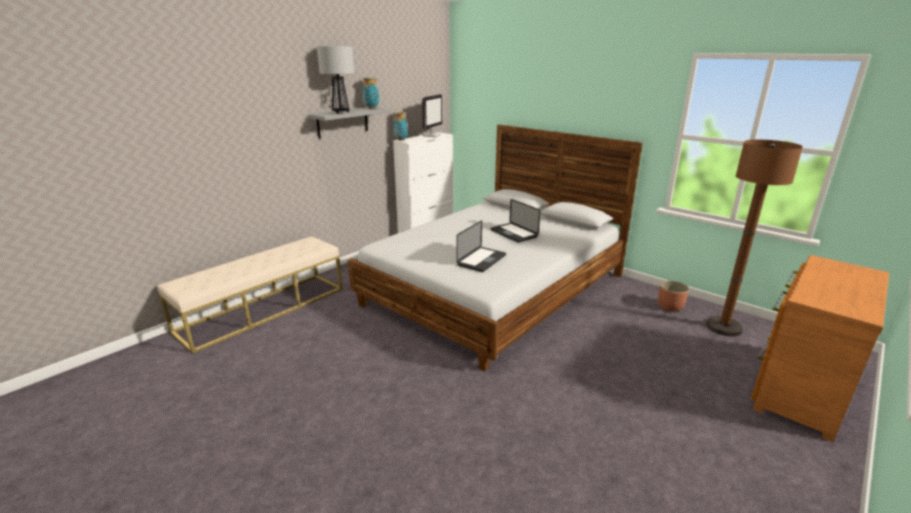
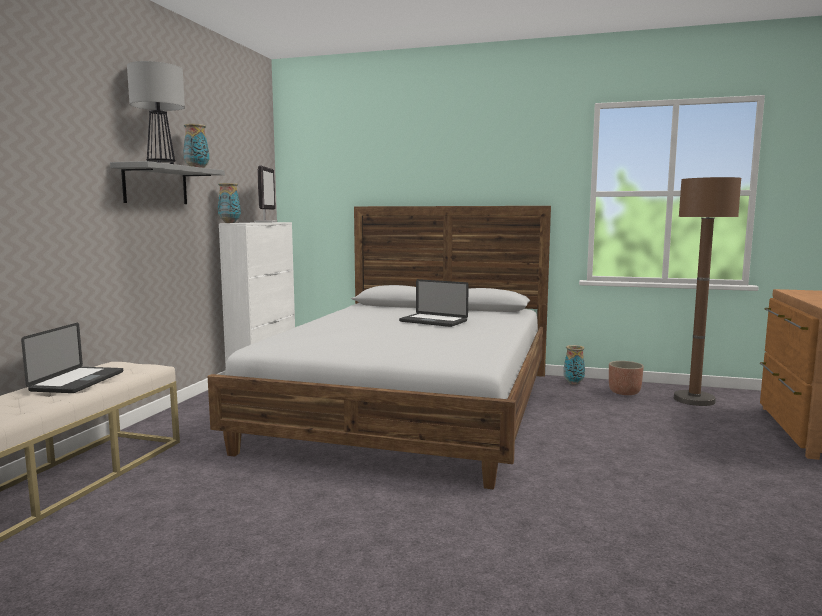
camera: 25 degrees left, 15 degrees down
laptop [456,220,506,272] -> laptop moved to [21,323,123,393]
none -> vase [563,345,585,385]

